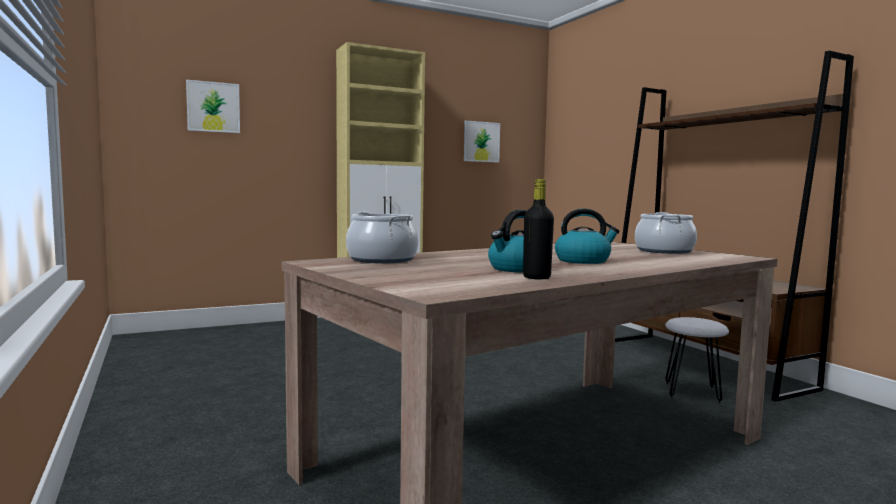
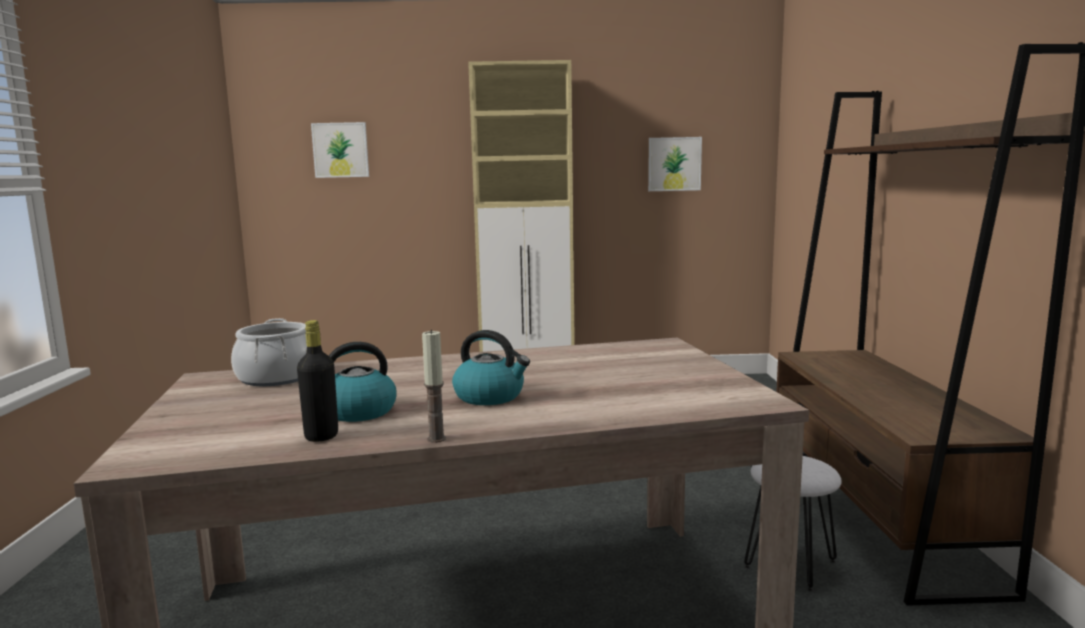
camera: 25 degrees right, 5 degrees up
cooking pot [635,212,697,254] -> none
none -> candle [422,329,446,443]

